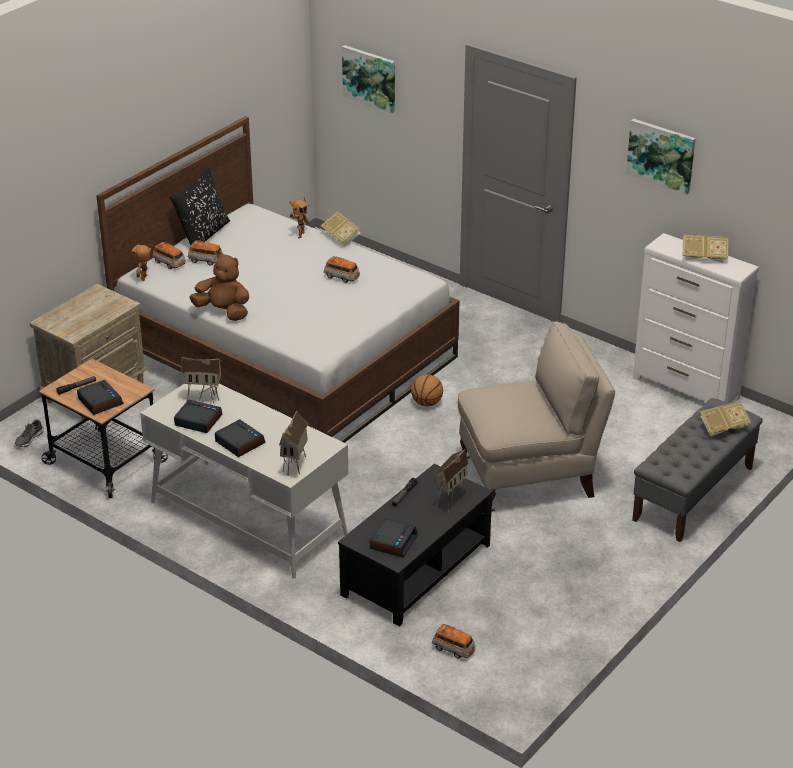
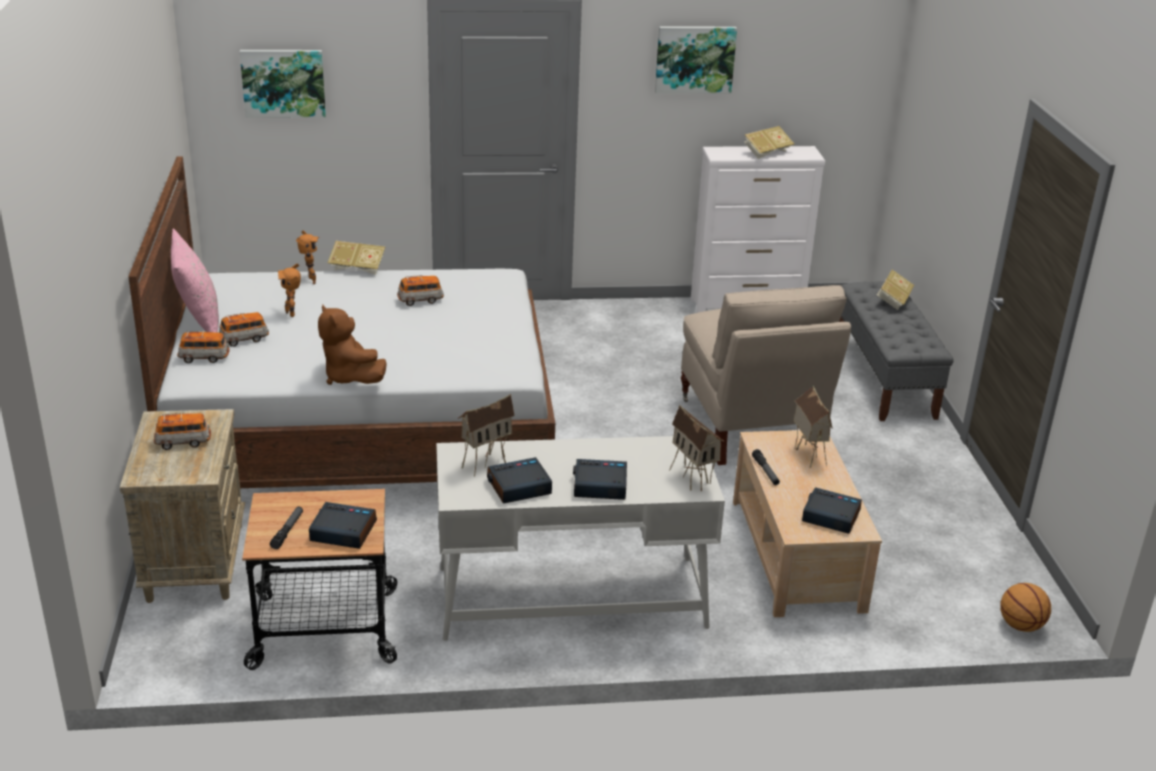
camera: 45 degrees left, 5 degrees down
shoe [15,419,44,447] -> none
toy robot [131,244,153,281] -> toy robot moved to [278,263,301,317]
black pillow [170,167,230,246] -> pink pillow [171,228,219,333]
brown plush toy [190,251,249,321] -> brown plush toy turned 105 degrees counterclockwise [318,305,387,385]
black coffee table [338,464,493,627] -> beige coffee table [733,430,882,617]
alarm clock [370,518,418,558] -> alarm clock turned 45 degrees counterclockwise [802,487,862,534]
basketball [411,374,443,407] -> basketball moved to [1000,583,1051,632]
toy car [432,624,476,659] -> toy car moved to [154,413,211,450]
beige chair [458,321,615,512] -> beige chair turned 135 degrees clockwise [681,285,851,465]

